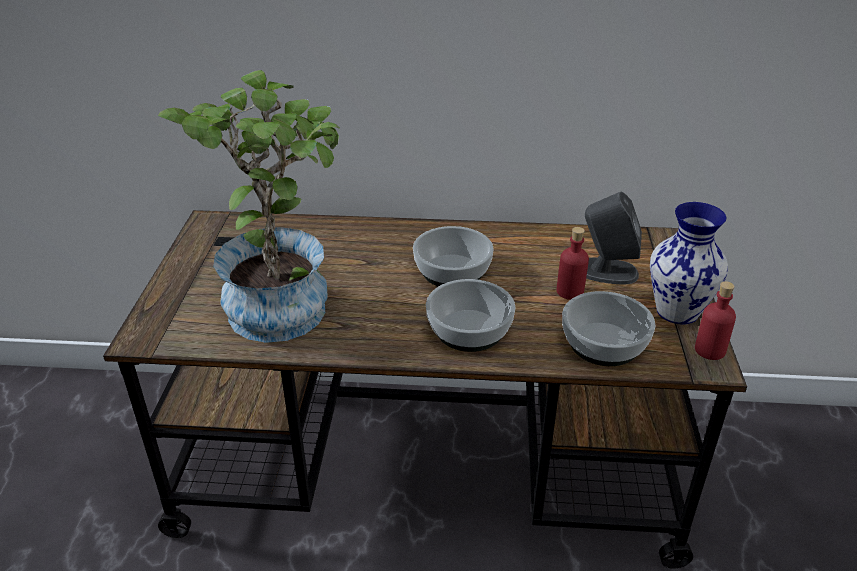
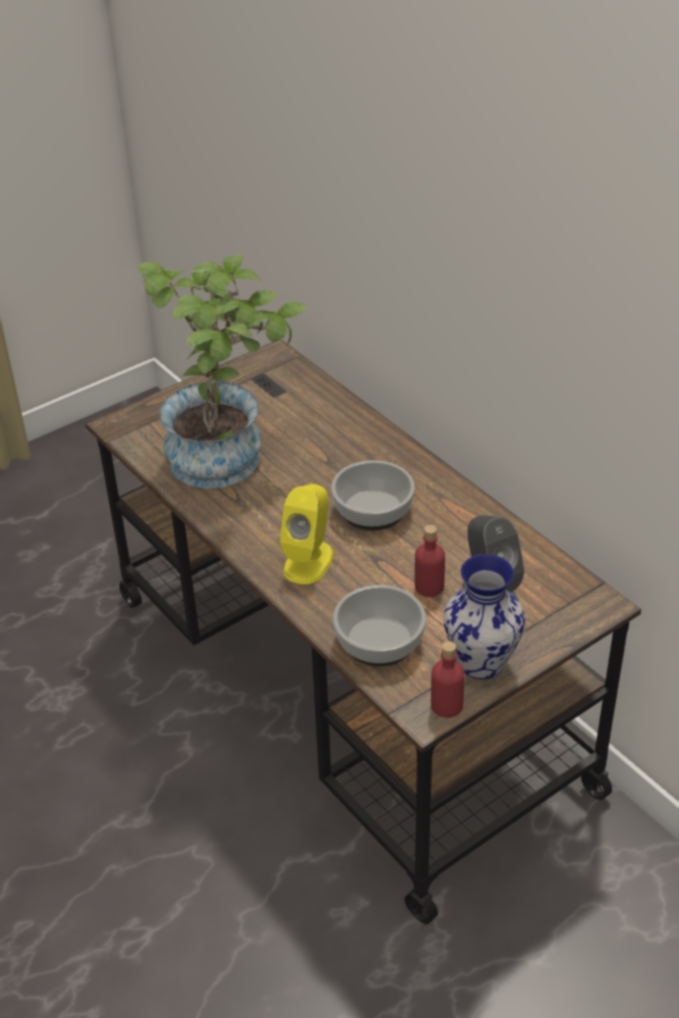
camera: 50 degrees right, 5 degrees up
bowl [426,279,515,352] -> yellow speaker [280,484,334,584]

